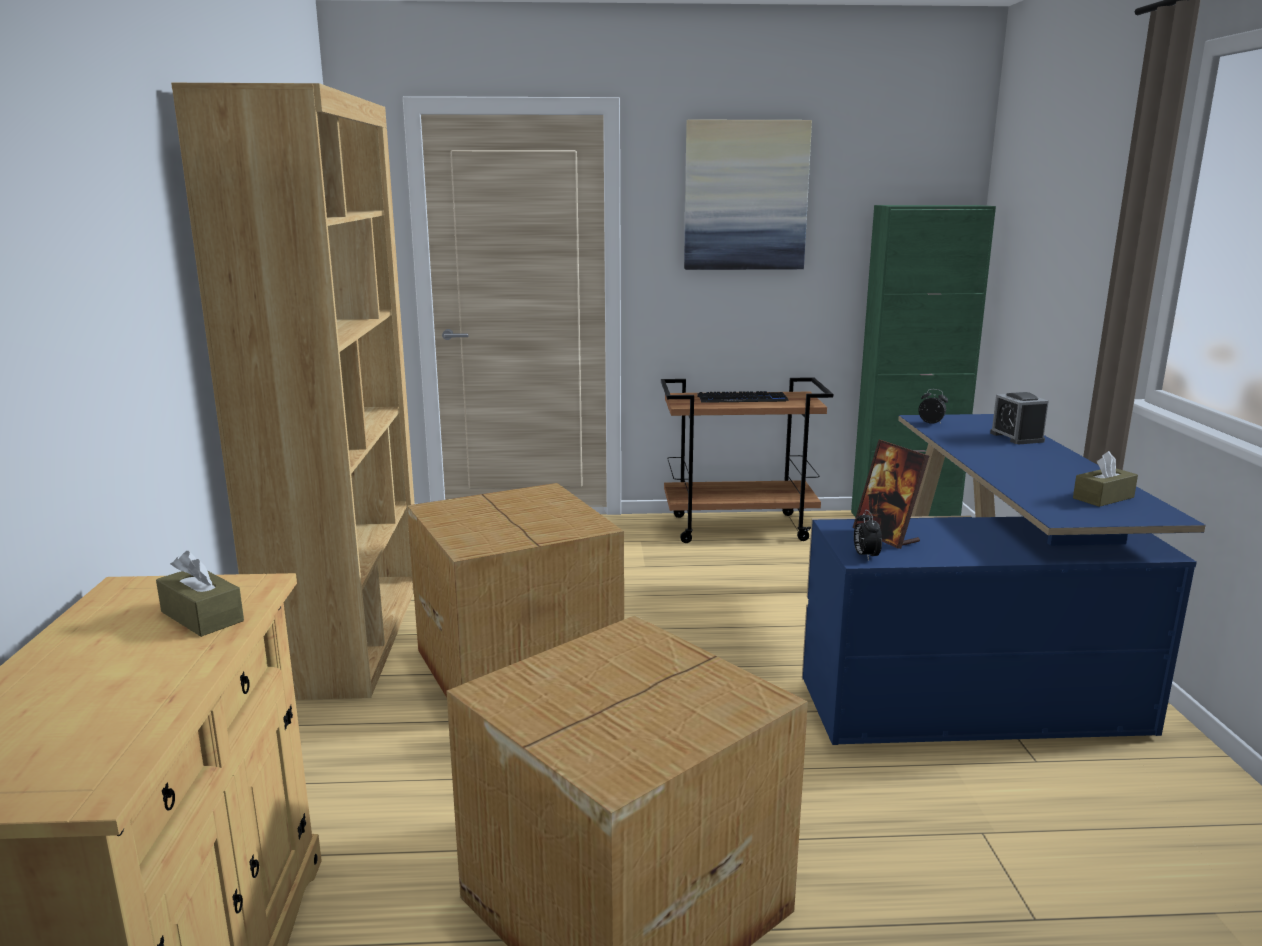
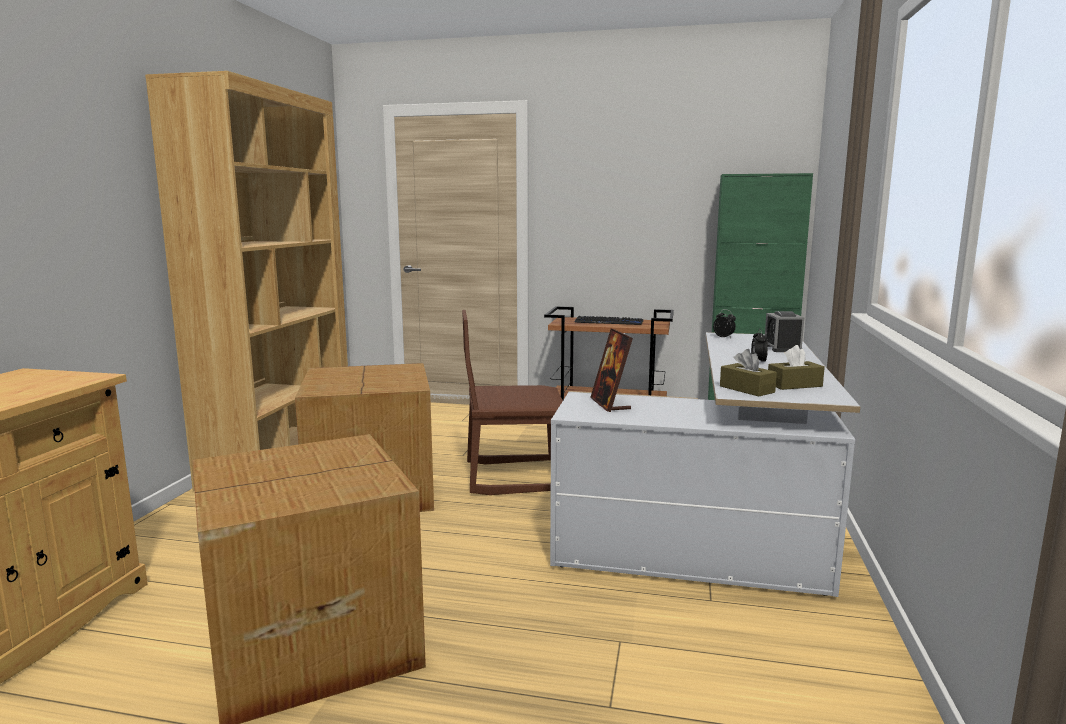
camera: 15 degrees right, 5 degrees down
brown tissue box [156,551,244,637] -> brown tissue box moved to [720,349,777,397]
picture [684,120,812,270] -> none
blue desk [802,414,1206,745] -> white desk [550,332,860,597]
alarm clock [854,510,882,561] -> alarm clock moved to [751,329,768,362]
none -> brown chair [462,310,563,495]

